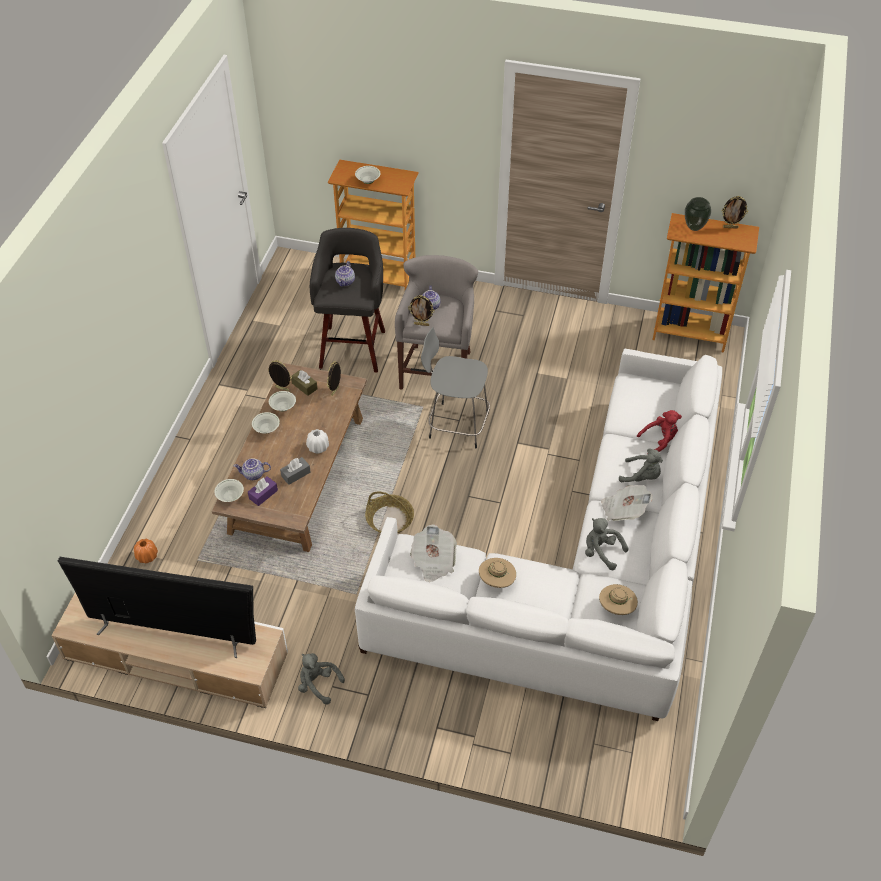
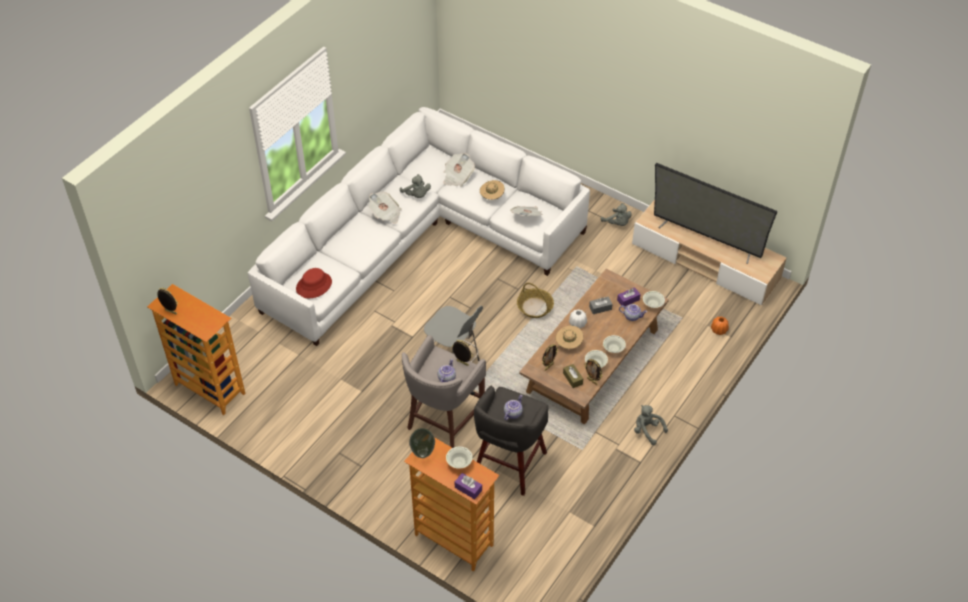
camera: 160 degrees left, 0 degrees up
beige hat [599,584,638,615] -> beige hat moved to [556,326,583,349]
grey plush toy [619,449,663,482] -> grey plush toy moved to [634,405,668,445]
red plush toy [637,410,682,452] -> none
vase [685,197,711,231] -> vase moved to [409,428,435,458]
none -> red hat [296,268,332,298]
none -> newspaper [443,153,475,187]
none -> purple tissue box [455,473,482,499]

